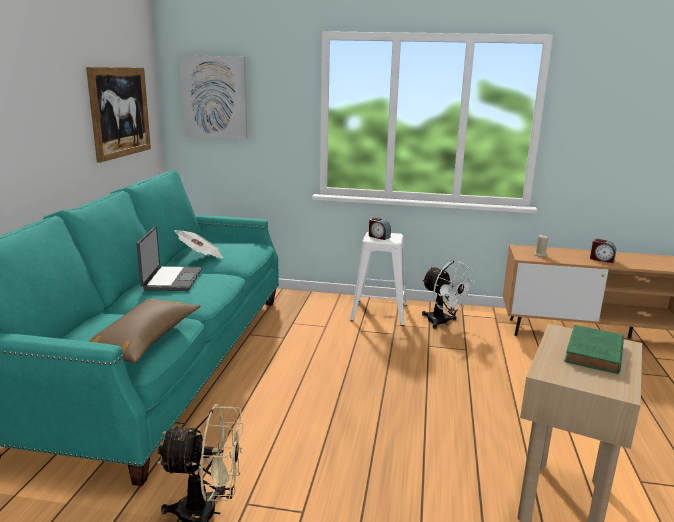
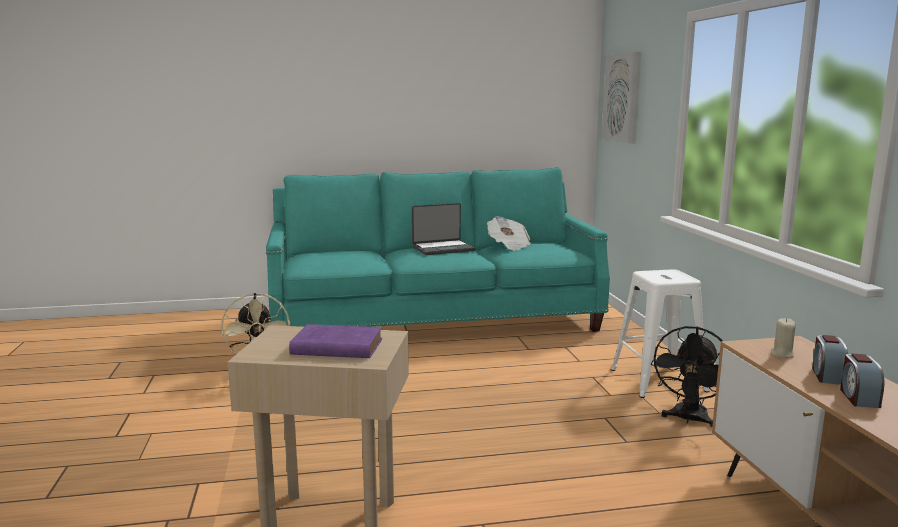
camera: 70 degrees right, 5 degrees down
picture [86,67,151,163] -> none
brown pillow [88,299,201,363] -> none
alarm clock [369,218,391,240] -> alarm clock moved to [812,335,848,385]
white fan [422,260,475,329] -> black fan [651,326,723,427]
green book [564,325,624,374] -> purple book [289,324,382,358]

